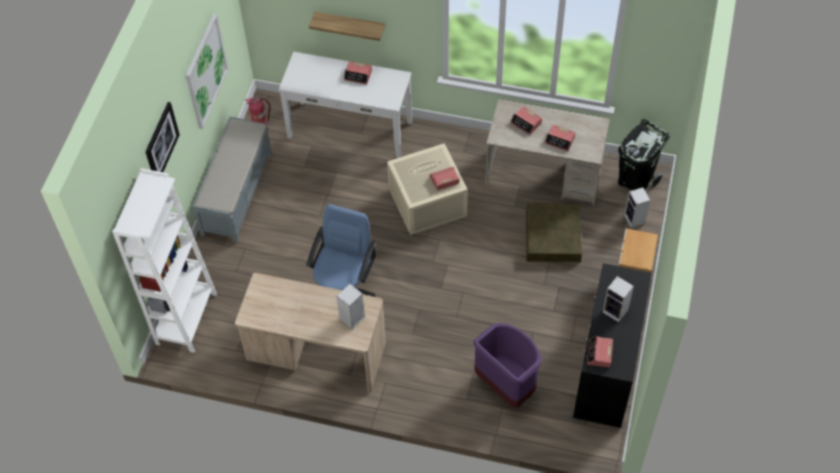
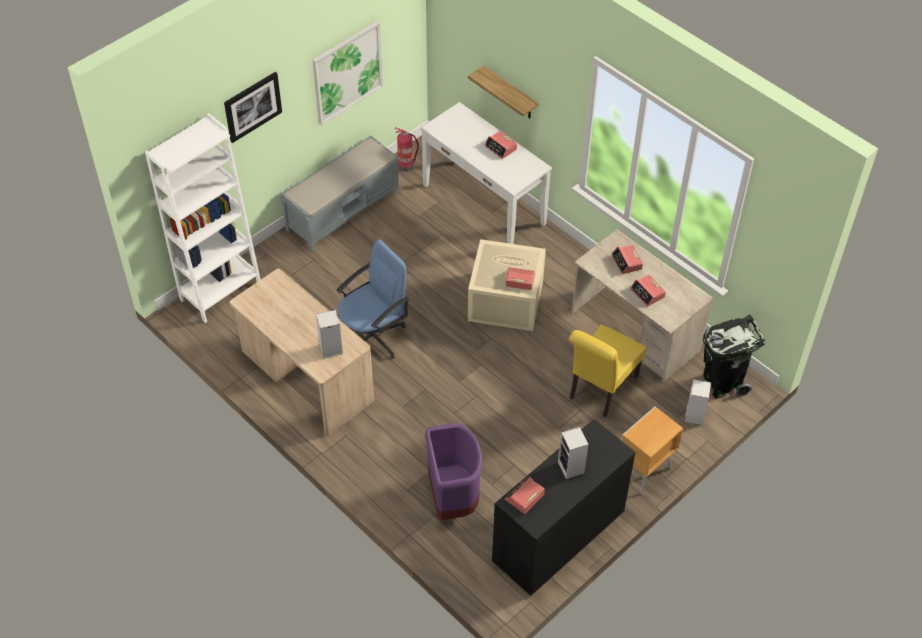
camera: 30 degrees right, 5 degrees down
brown storage box [526,203,582,263] -> yellow chair [569,324,647,418]

